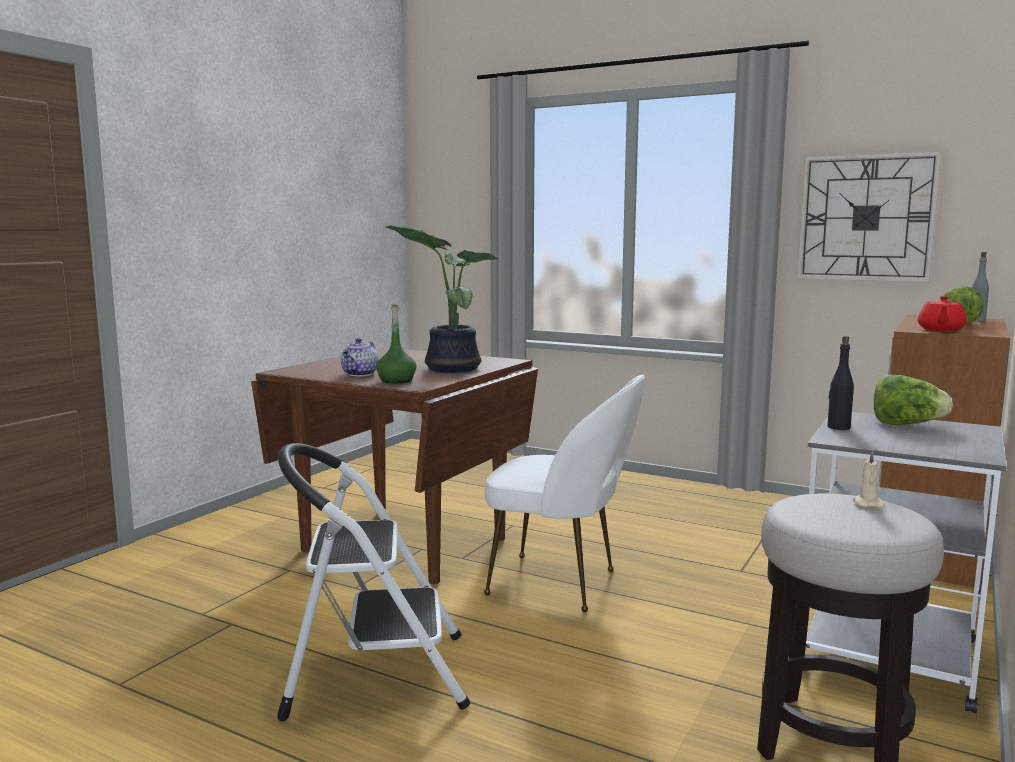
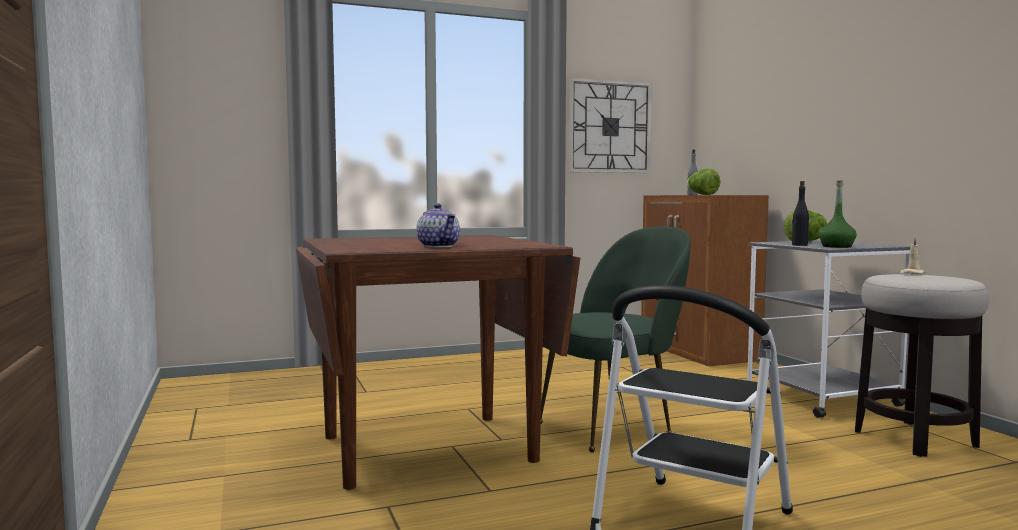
camera: 50 degrees left, 5 degrees down
green bottle [376,304,417,384] -> green bottle moved to [819,180,857,248]
potted plant [386,225,499,373] -> none
white chair [484,375,645,612] -> green chair [541,226,690,453]
red teapot [918,296,967,331] -> none

